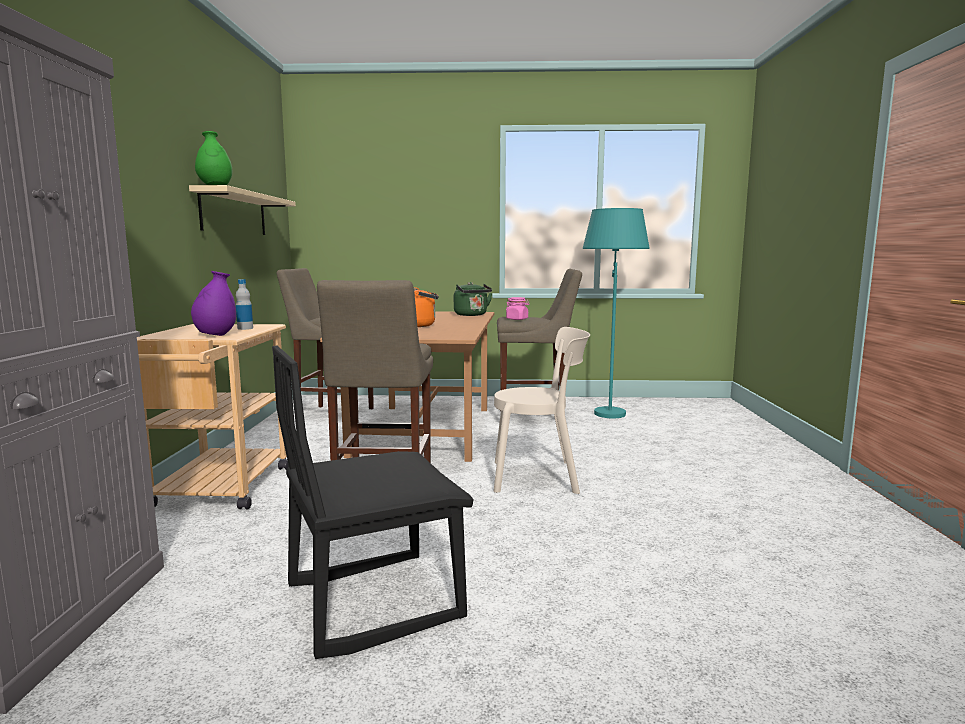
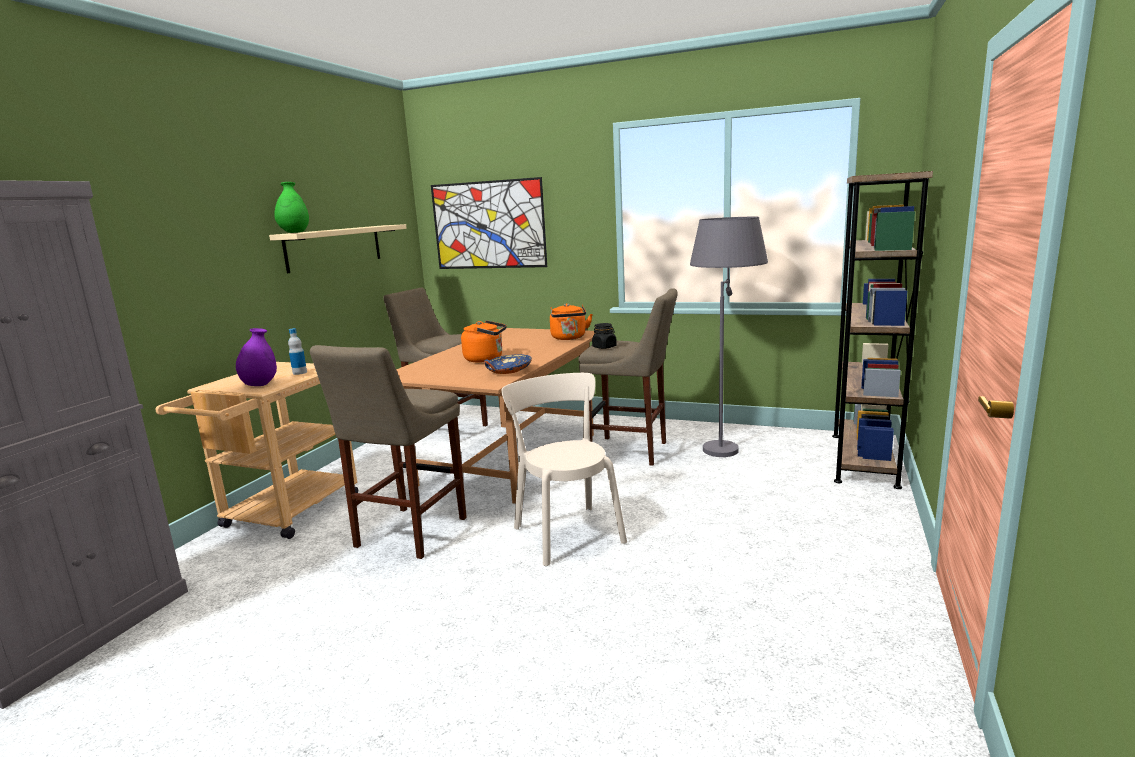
camera: 20 degrees right, 5 degrees up
black chair [272,345,474,659] -> none
green kettle [454,282,492,316] -> orange kettle [550,303,593,340]
beige chair [494,327,590,494] -> beige chair turned 135 degrees counterclockwise [501,373,627,566]
pink jar [506,297,529,320] -> black jar [592,323,617,349]
turquoise floor lamp [583,208,649,418] -> grey floor lamp [690,217,768,457]
none -> picture [431,177,547,269]
none -> blue bowl [484,354,532,374]
none -> brown bookcase [832,171,933,489]

